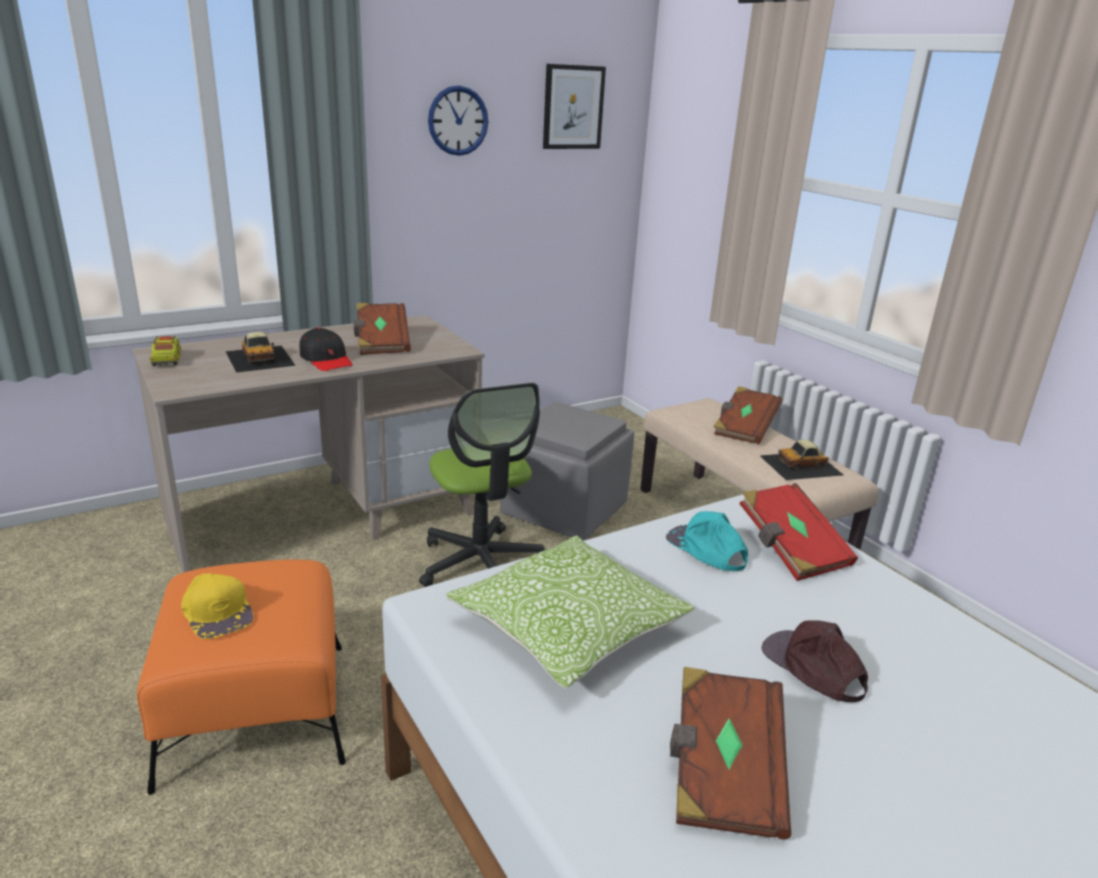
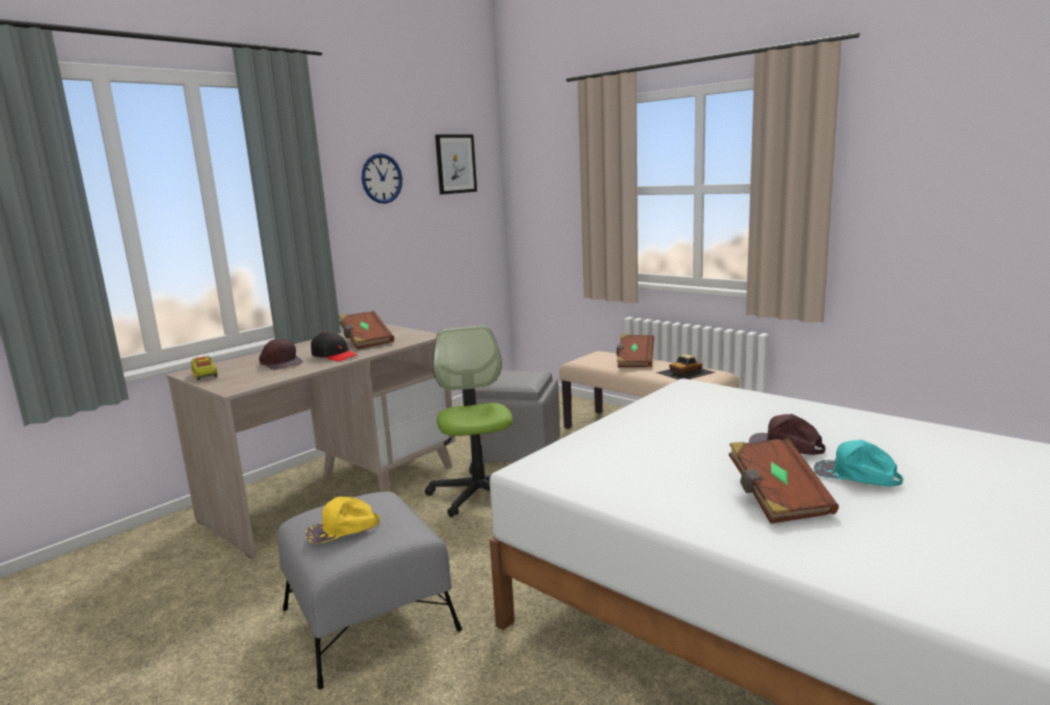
camera: 15 degrees left, 10 degrees down
orange ottoman [137,560,346,795] -> grey ottoman [277,492,462,690]
yellow cap [181,573,254,639] -> yellow cap turned 120 degrees clockwise [305,496,380,544]
toy car [225,332,296,373] -> brown cap [259,339,303,369]
office chair [419,383,547,587] -> office chair turned 150 degrees counterclockwise [425,326,513,517]
pillow [446,536,695,689] -> none
turquoise cap [666,511,748,571] -> turquoise cap moved to [814,440,903,487]
red book [739,483,858,581] -> none

